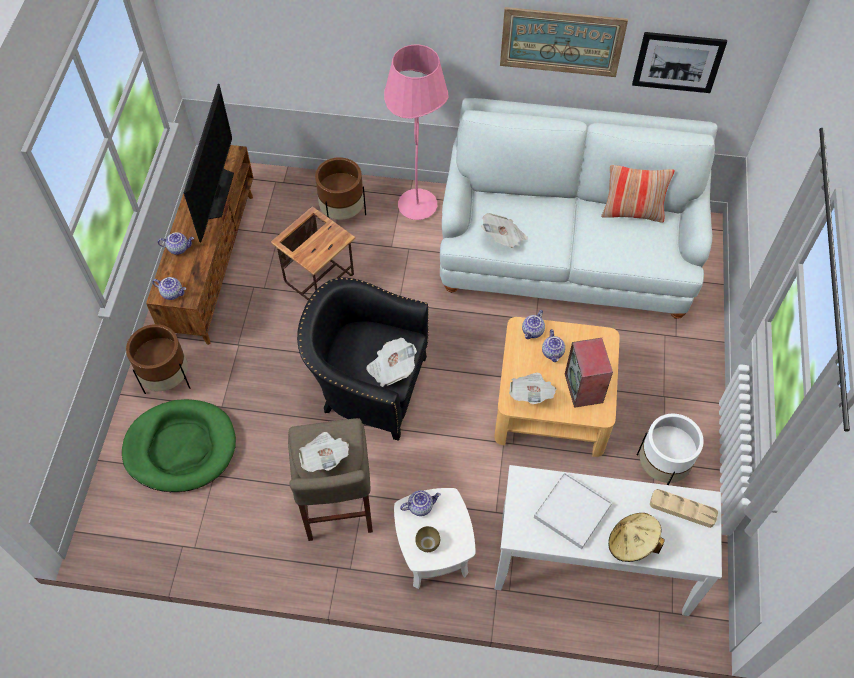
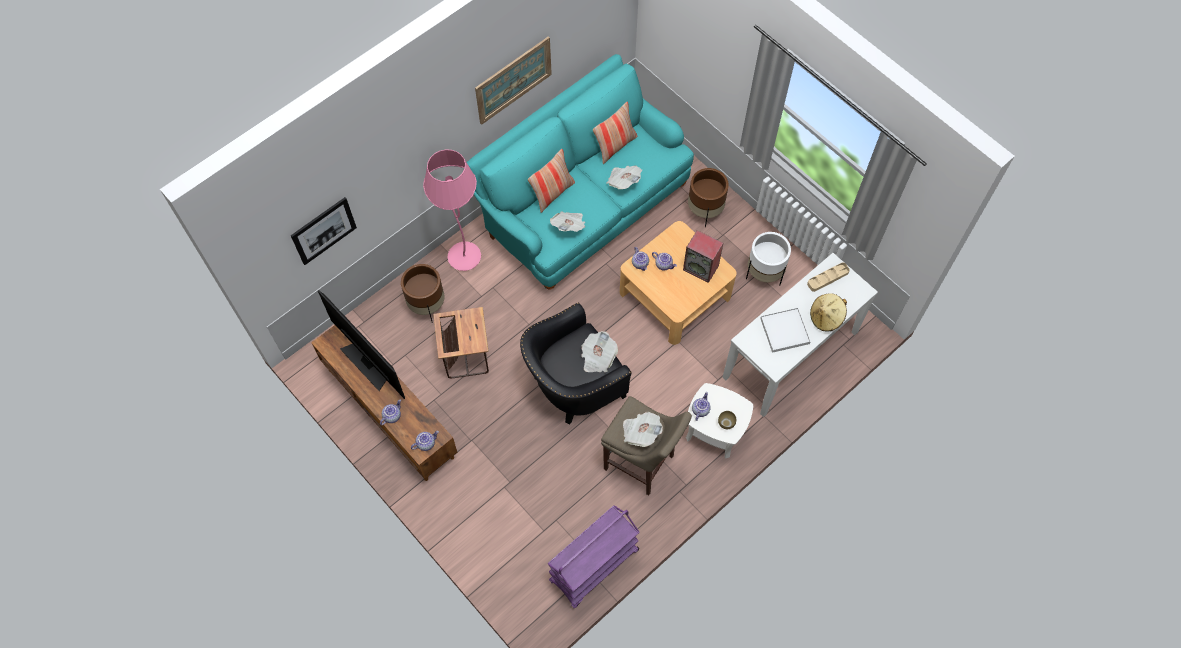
camera: 50 degrees left, 5 degrees up
green dog bed [122,399,236,492] -> none
brown planter [126,324,190,394] -> brown planter moved to [688,168,729,228]
white sofa [440,98,718,319] -> turquoise sofa [466,54,694,290]
newspaper [509,372,556,404] -> newspaper moved to [607,165,642,189]
picture [632,32,727,93] -> picture moved to [291,197,357,265]
none -> pillow [528,149,575,213]
none -> purple cart [548,505,640,609]

